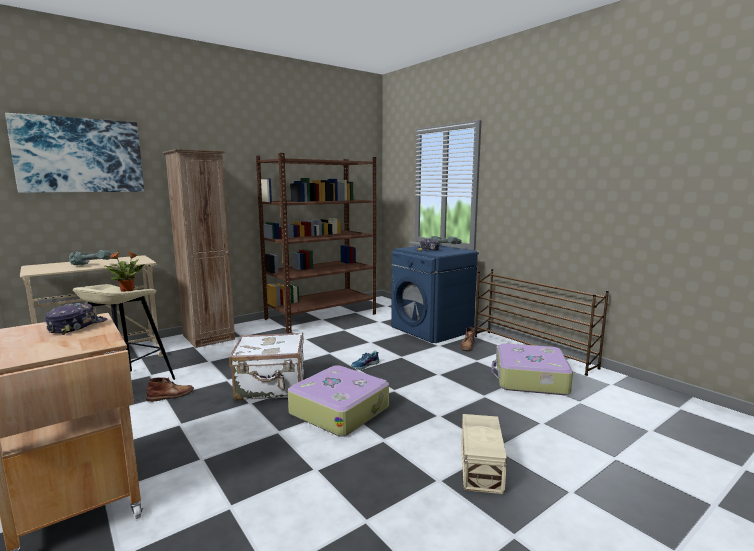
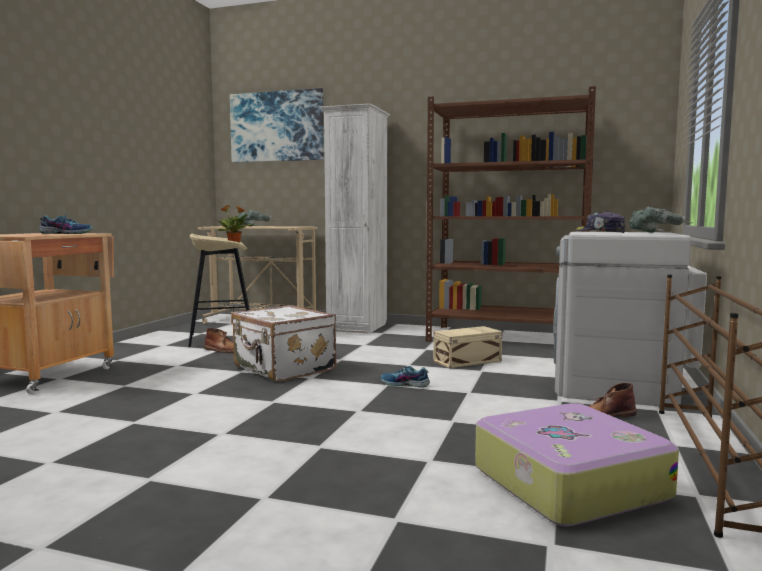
camera: 55 degrees right, 5 degrees down
cap [45,303,107,335] -> shoe [39,213,93,234]
brown cabinet [162,149,235,348] -> white cabinet [320,104,390,334]
suitcase [288,365,389,436] -> none
blue washing machine [391,246,478,343] -> white washing machine [553,232,691,406]
beige storage box [461,414,507,494] -> beige storage box moved to [433,326,502,368]

